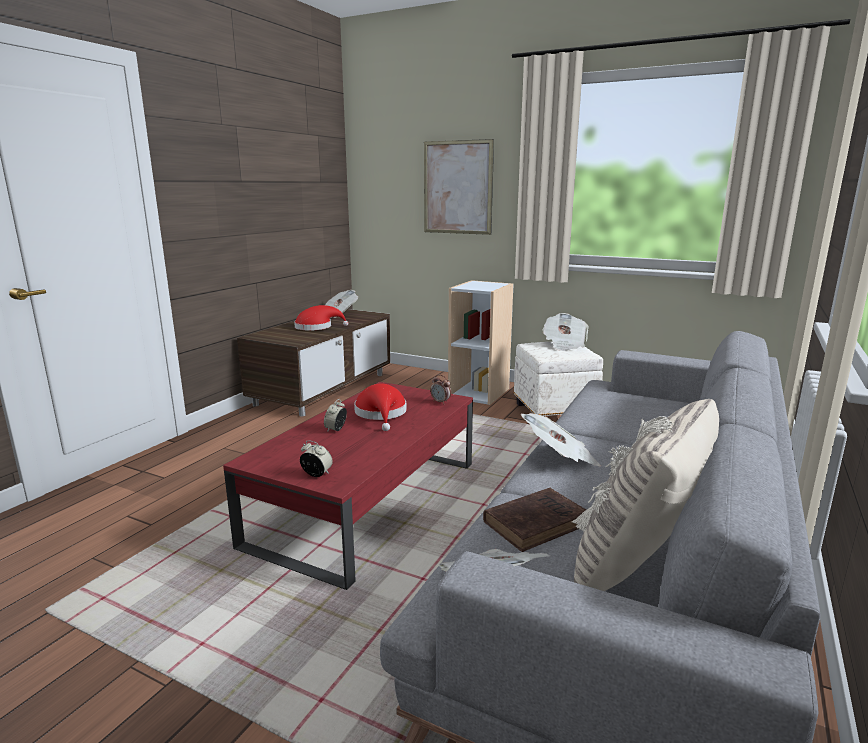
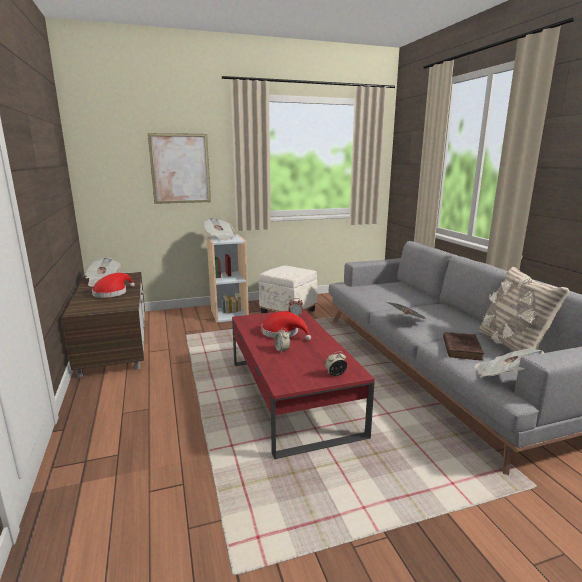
camera: 45 degrees left, 0 degrees up
newspaper [542,313,589,351] -> newspaper moved to [204,218,236,241]

